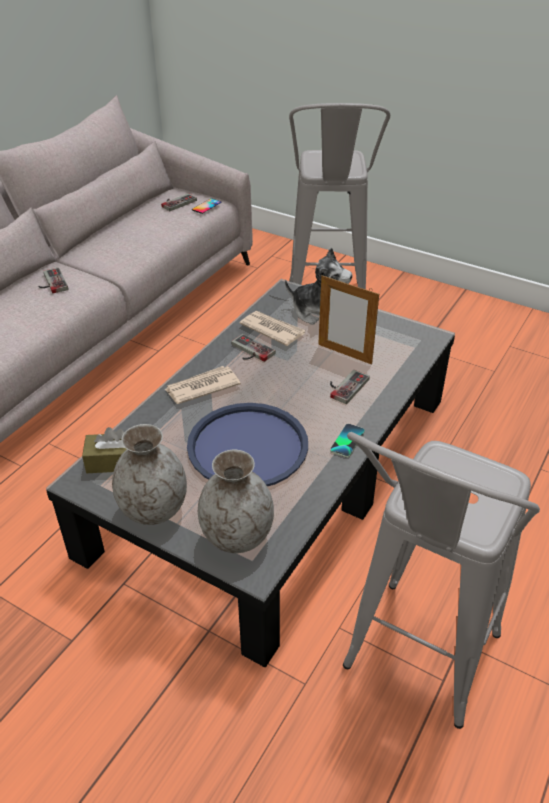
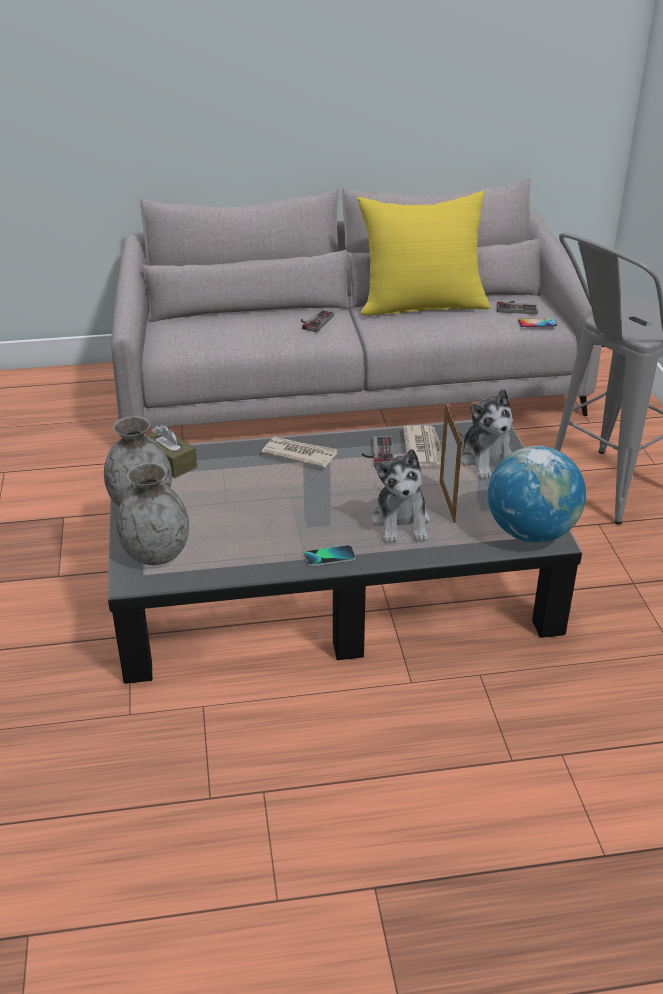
camera: 50 degrees right, 5 degrees down
blue tray [187,403,308,486] -> none
game controller [330,370,370,404] -> plush toy [372,449,430,543]
grey stool [343,432,540,729] -> none
none -> yellow pillow [357,191,491,316]
none -> globe [488,446,586,543]

